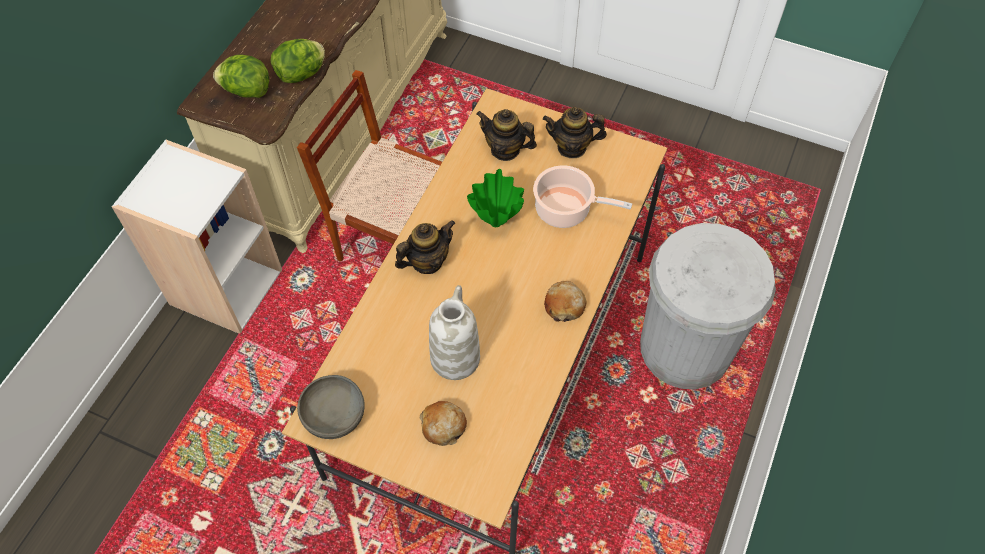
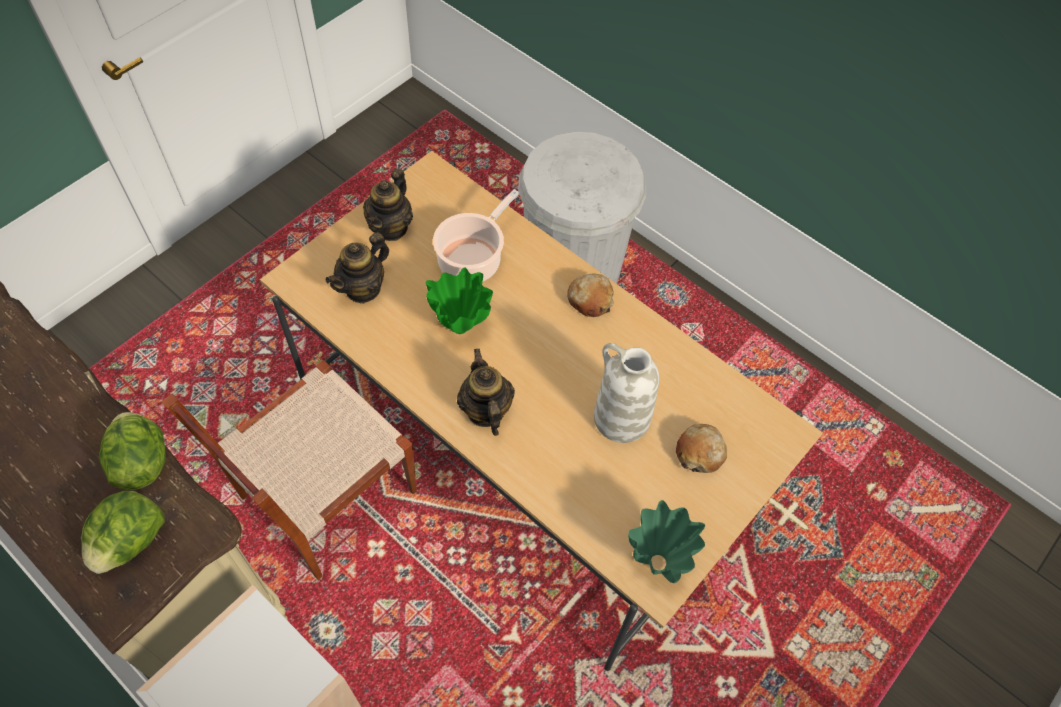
camera: 75 degrees left, 0 degrees up
grey bowl [297,375,365,439] -> green vase [628,500,705,583]

